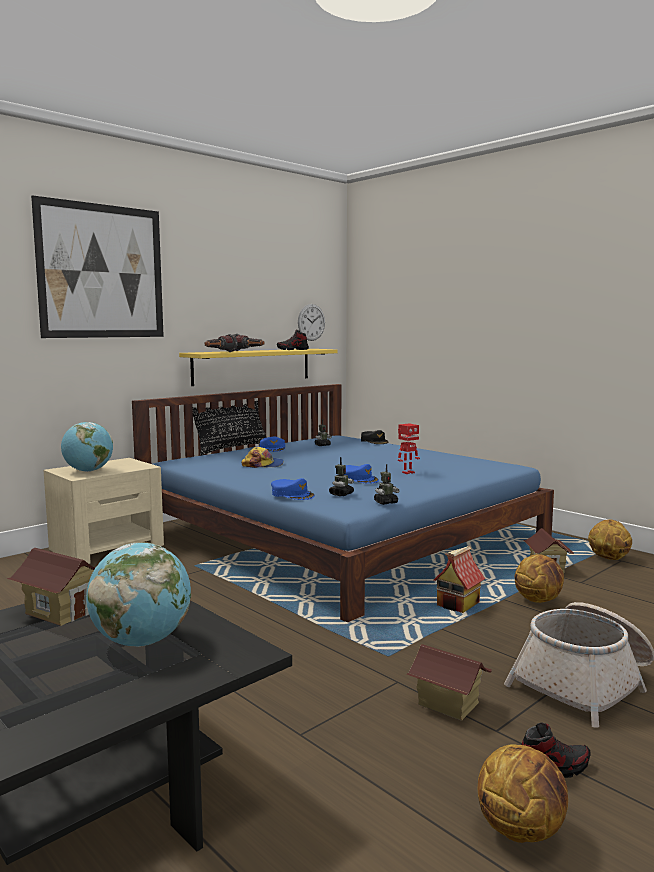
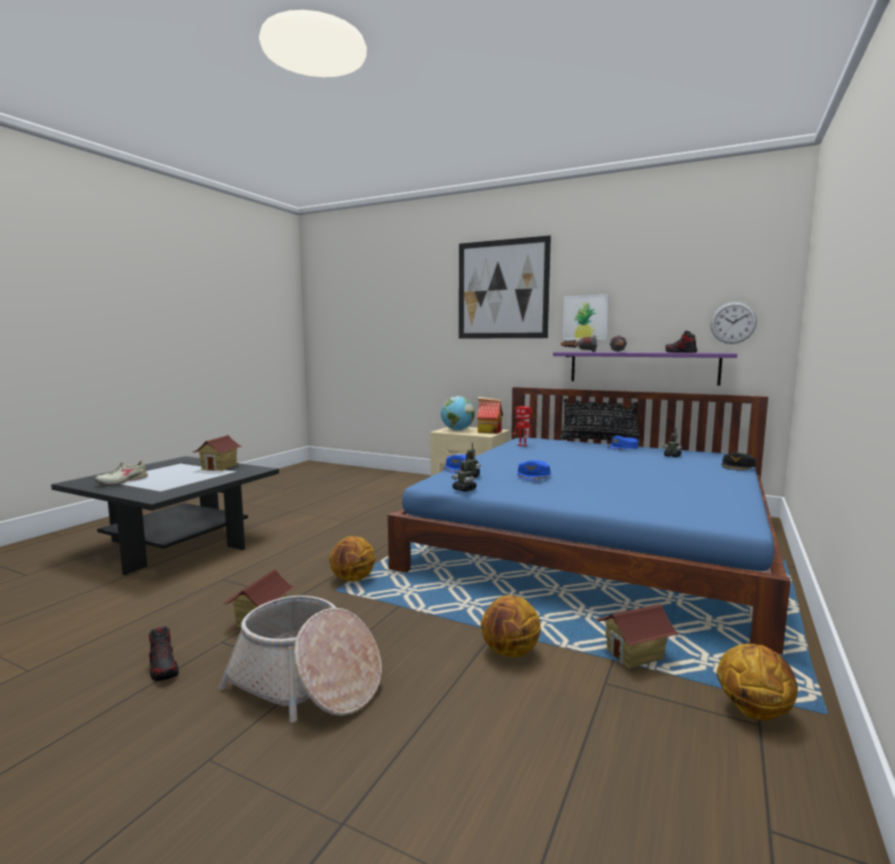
camera: 70 degrees right, 0 degrees up
globe [86,542,191,647] -> none
yellow shelf [179,349,338,386] -> purple shelf [553,352,737,386]
cap [241,447,284,468] -> none
toy robot [398,423,420,474] -> toy robot moved to [513,406,532,447]
toy house [434,546,485,613] -> toy house moved to [477,397,503,434]
basketball [478,744,568,843] -> basketball moved to [329,536,375,581]
none -> beige shoe [94,460,148,485]
none -> picture [563,295,609,340]

